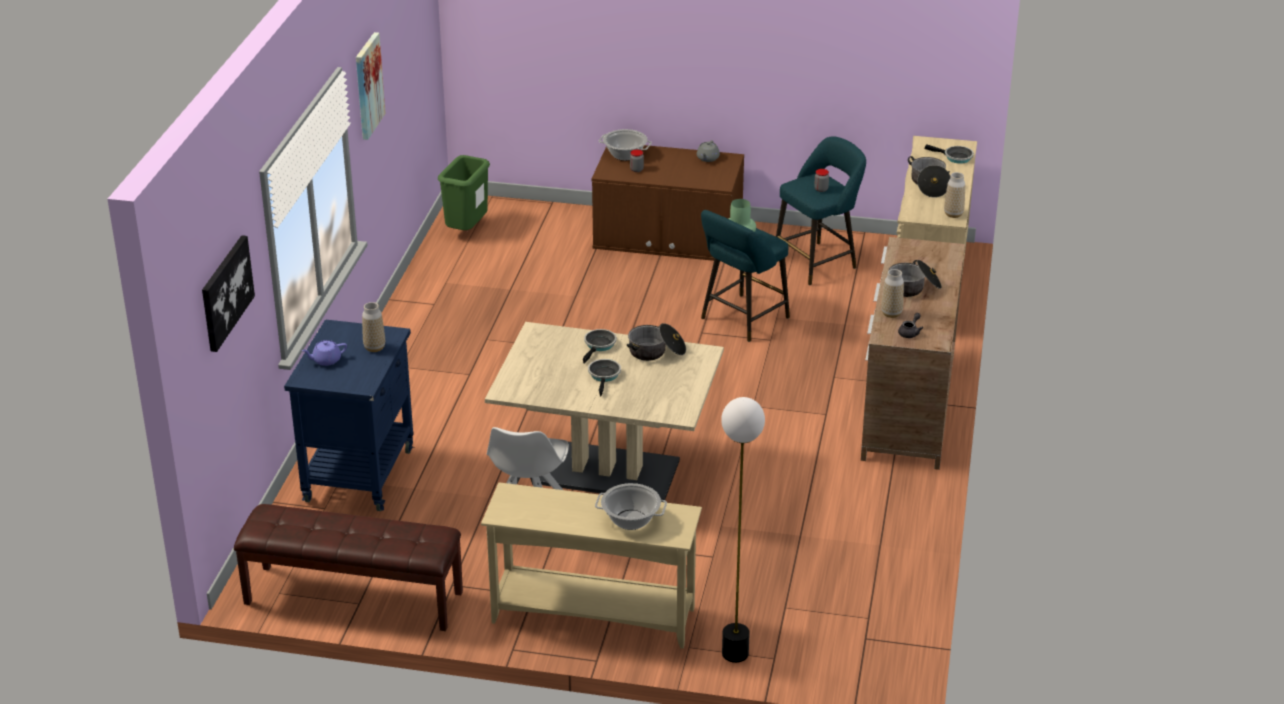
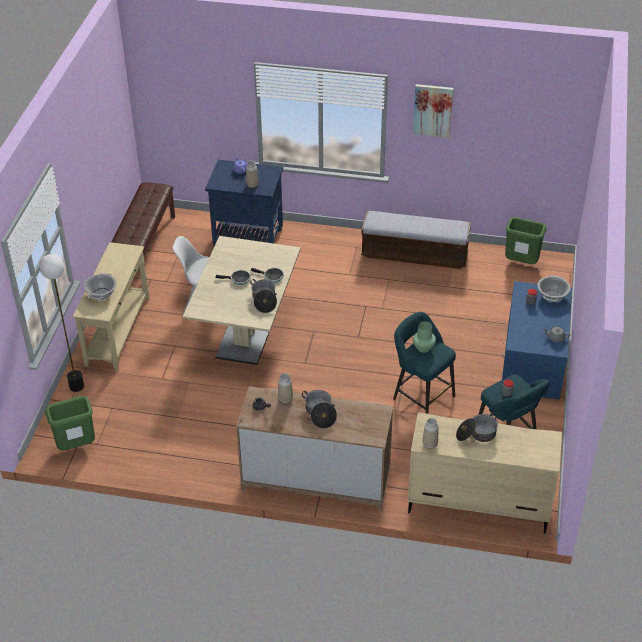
camera: 90 degrees right, 10 degrees up
picture [202,235,255,352] -> none
brown cabinet [592,145,744,261] -> blue cabinet [502,281,572,400]
frying pan [925,144,974,164] -> none
none -> green trash can [45,396,95,451]
none -> bench [361,210,471,269]

